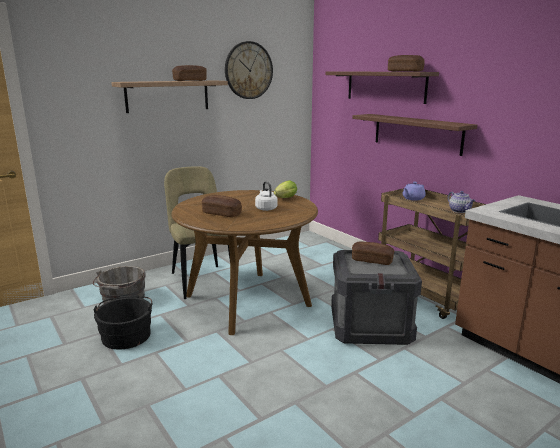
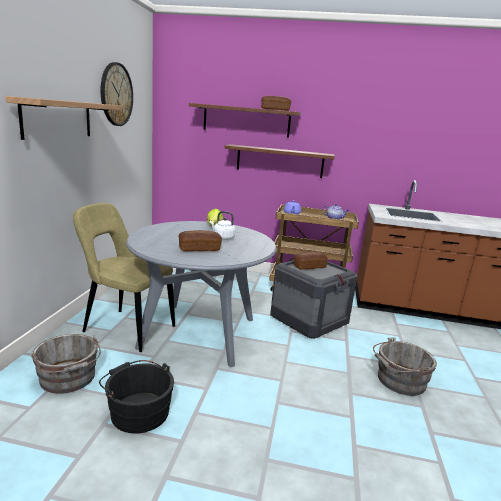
camera: 45 degrees left, 0 degrees up
brown dining table [171,190,318,335] -> grey dining table [126,221,276,367]
bread [172,65,207,81] -> none
none -> grey bucket [373,337,437,396]

